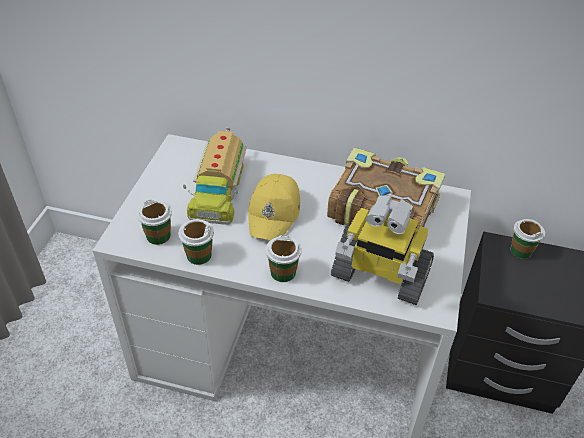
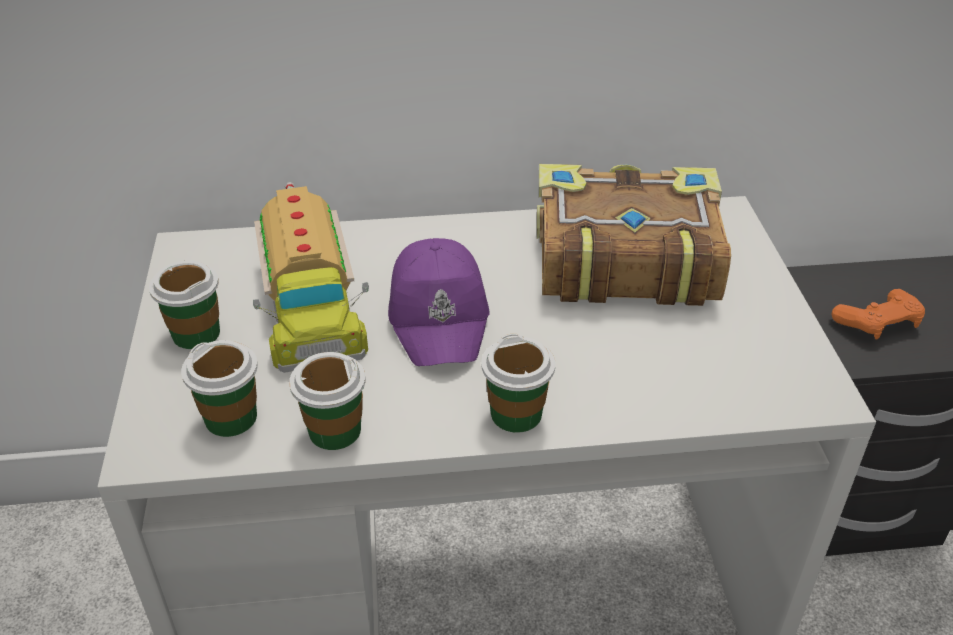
camera: 20 degrees left, 5 degrees down
yellow cap [248,174,300,240] -> purple cap [388,238,489,366]
toy robot [331,195,434,305] -> none
cup [511,219,545,259] -> cup moved to [149,260,220,349]
none -> orange game controller [832,289,925,340]

